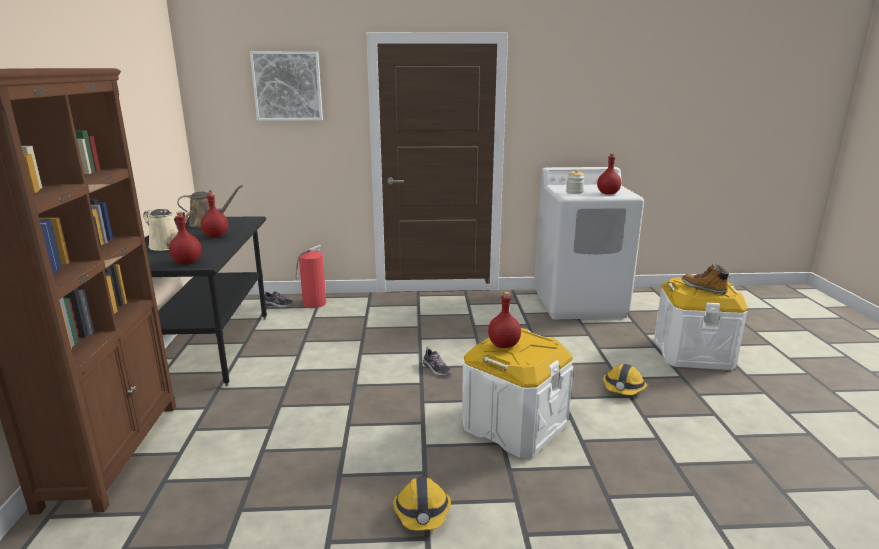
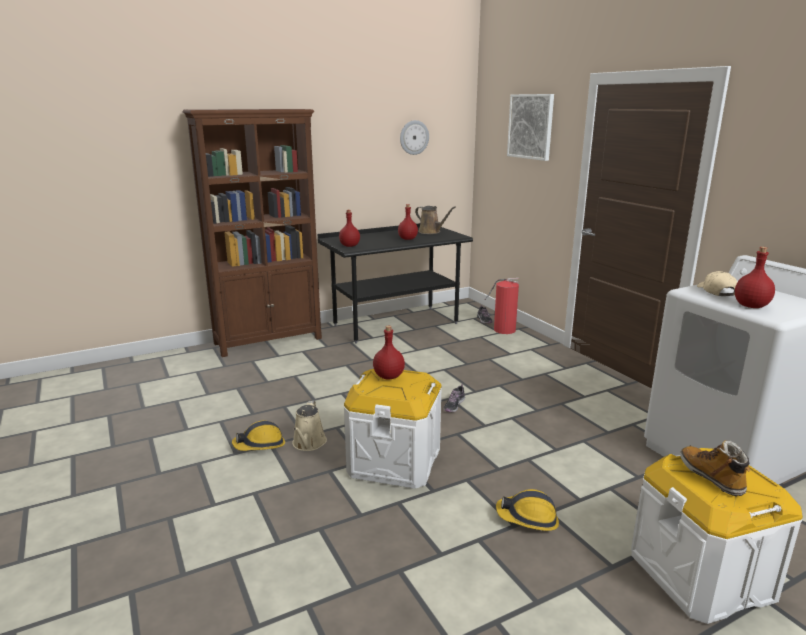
camera: 65 degrees right, 0 degrees up
beige watering can [143,209,192,251] -> beige watering can moved to [292,401,327,451]
jar [566,169,585,194] -> beige cap [697,271,737,296]
boot [682,262,730,295] -> boot turned 45 degrees counterclockwise [680,440,750,496]
none -> wall clock [400,120,429,155]

